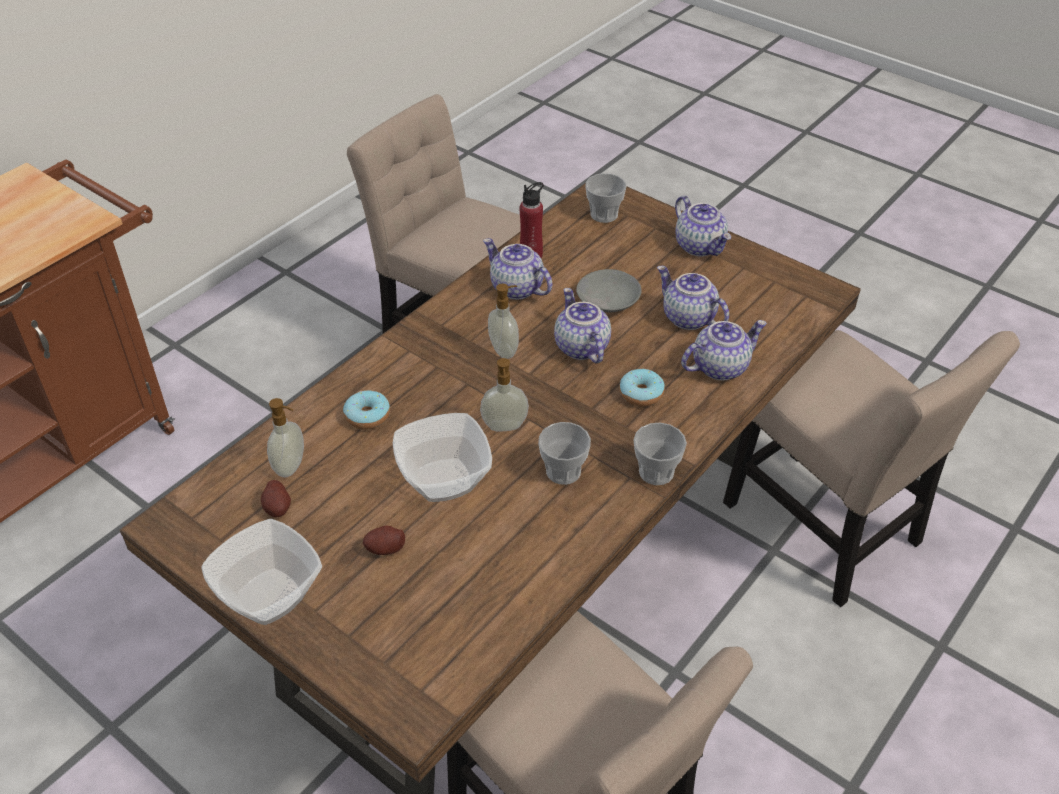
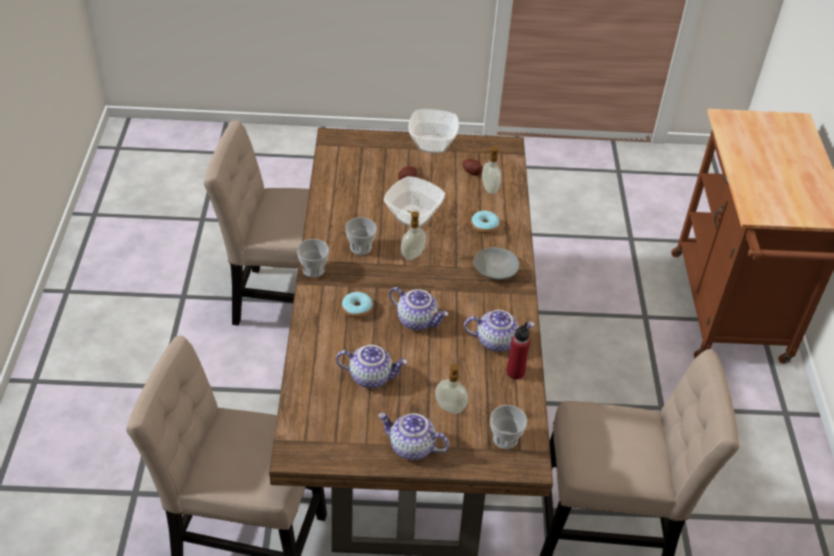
camera: 140 degrees right, 0 degrees up
soap dispenser [488,284,519,359] -> soap dispenser moved to [435,364,468,414]
grey bowl [576,269,642,312] -> grey bowl moved to [474,247,520,280]
teapot [681,320,767,380] -> none

